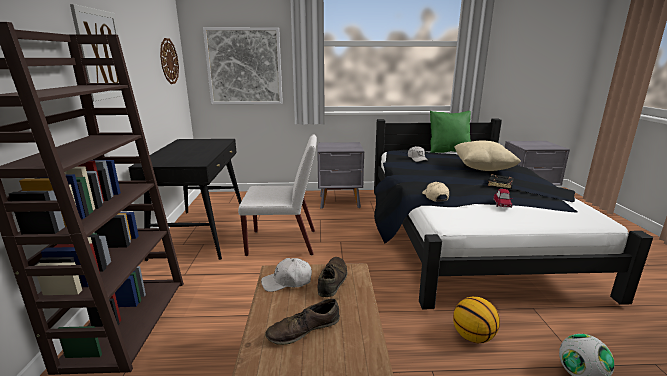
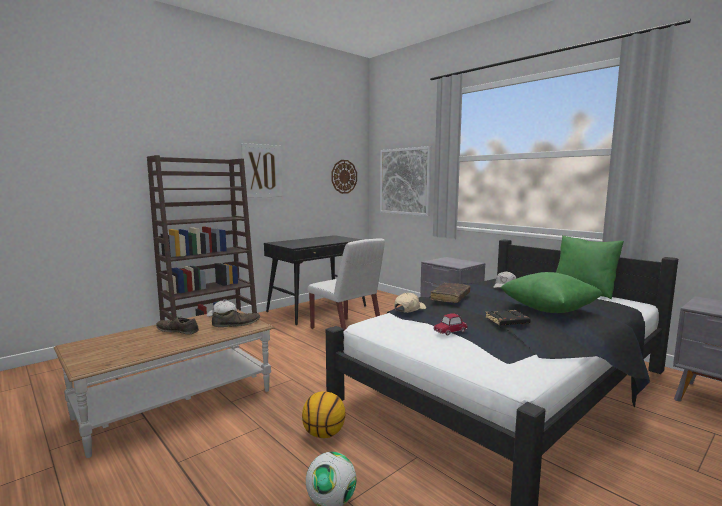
camera: 50 degrees right, 10 degrees down
beige pillow [454,141,521,171] -> green pillow [500,272,603,313]
none -> brown book [430,283,470,303]

